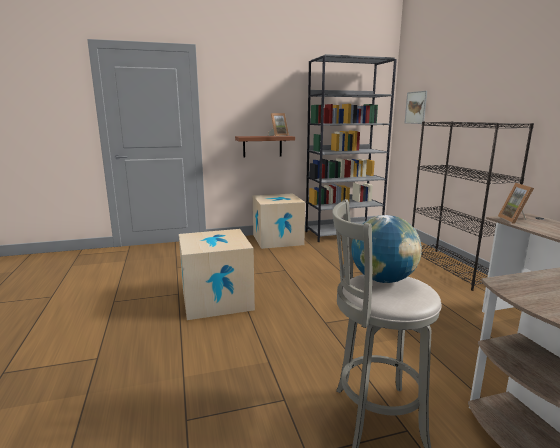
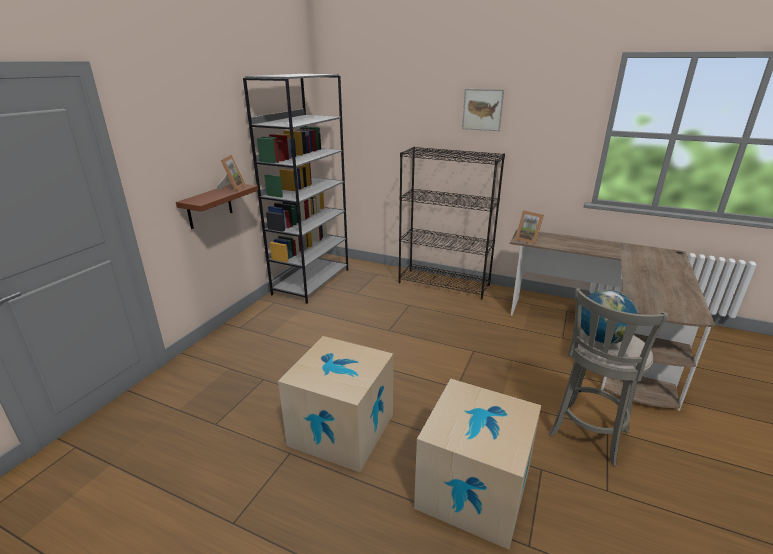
camera: 50 degrees left, 10 degrees up
cardboard box [253,193,305,249] -> cardboard box moved to [414,379,541,549]
picture [405,91,427,124] -> picture moved to [462,89,504,131]

